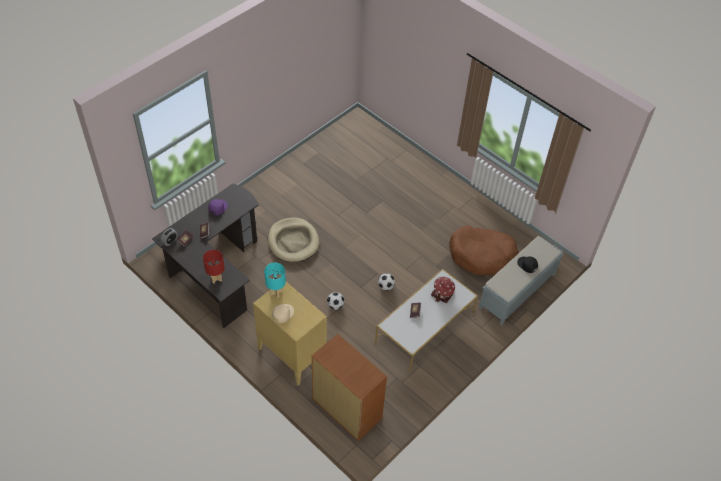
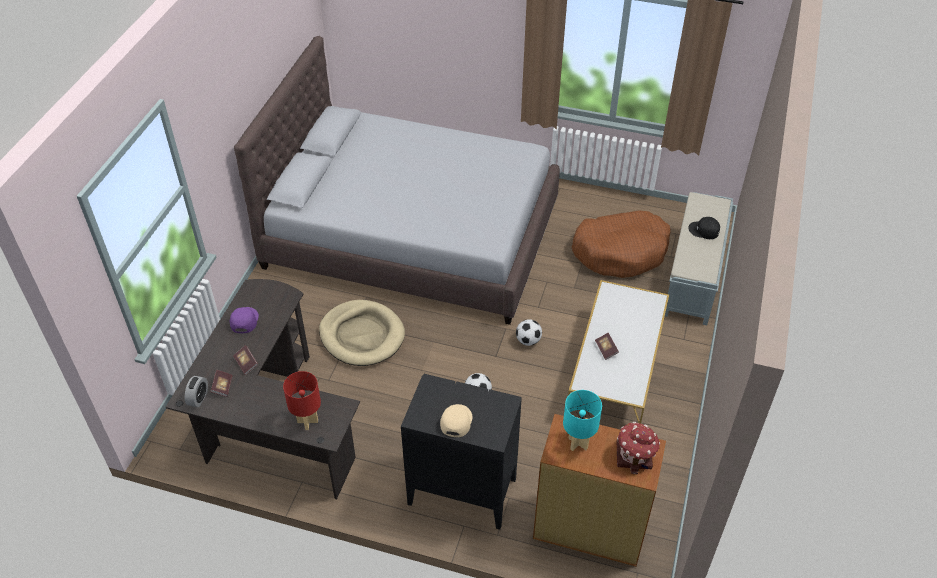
camera: 25 degrees left, 5 degrees down
beige dresser [253,282,327,386] -> black dresser [401,374,522,530]
turquoise table lamp [264,263,286,298] -> turquoise table lamp moved to [563,390,602,451]
toy house [431,277,455,303] -> toy house moved to [617,422,660,474]
none -> grey bed [234,36,560,325]

